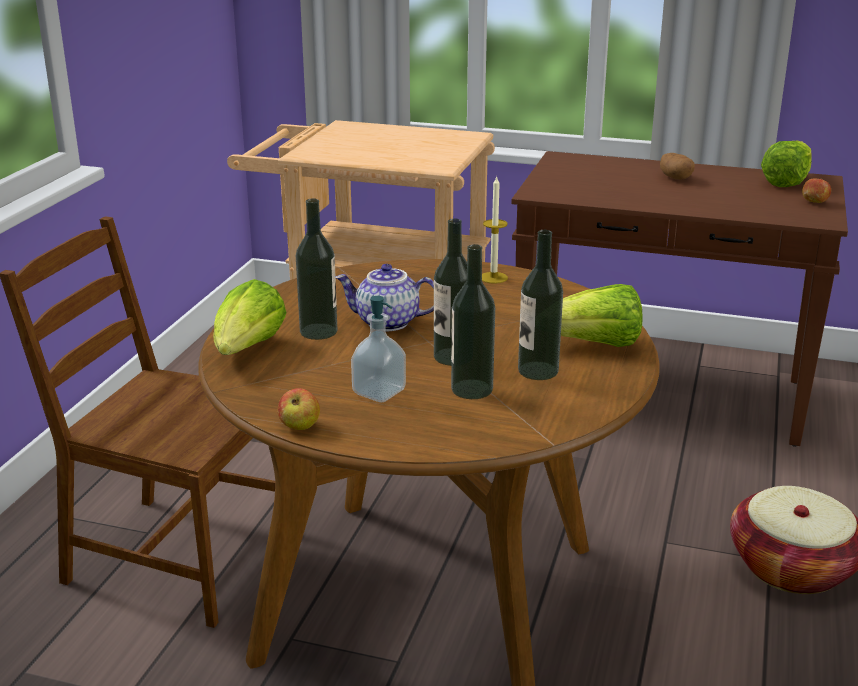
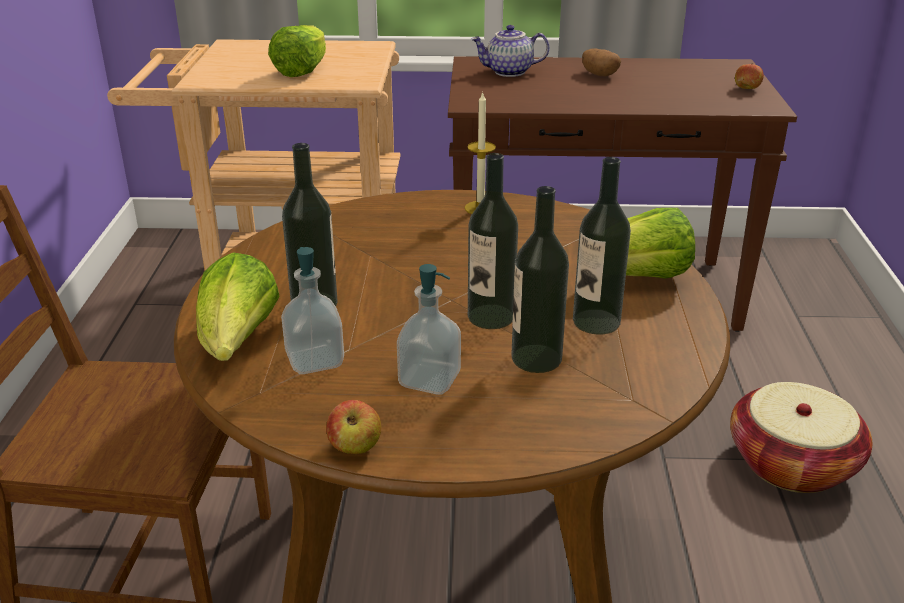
camera: 15 degrees left, 5 degrees up
teapot [336,264,434,331] -> teapot moved to [471,25,549,77]
lettuce [761,141,812,187] -> lettuce moved to [268,25,326,77]
none -> soap dispenser [281,247,344,374]

